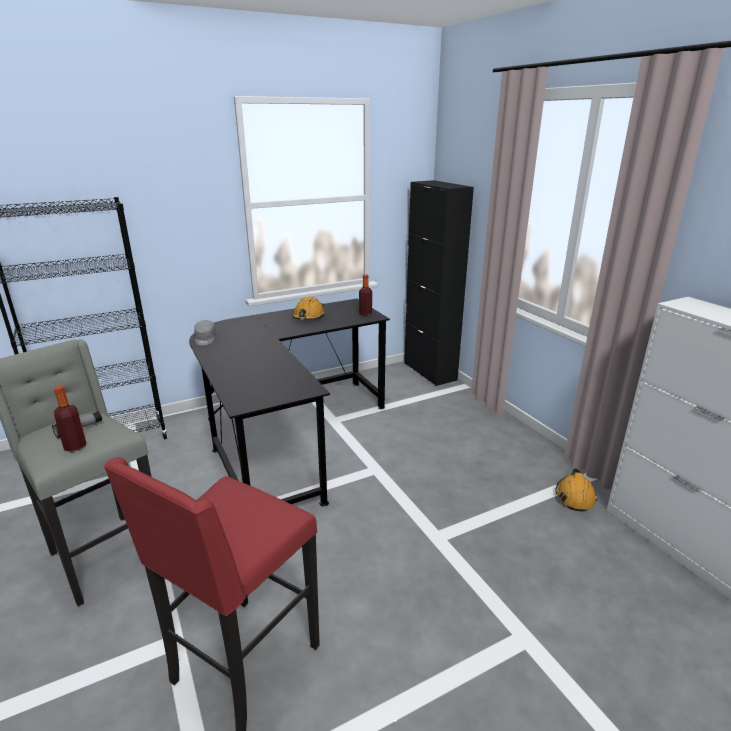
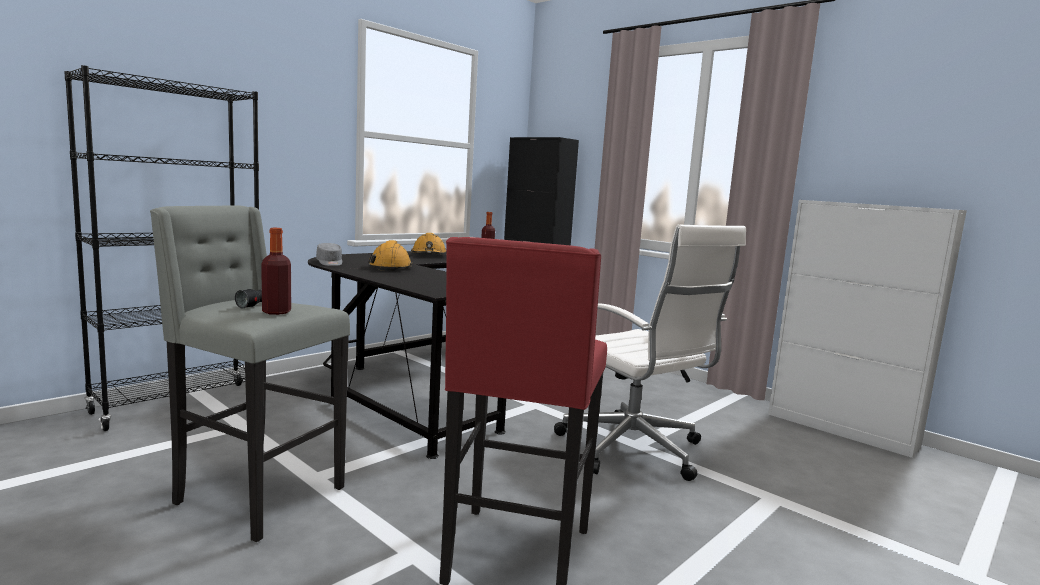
camera: 20 degrees left, 15 degrees down
orange hard hat [555,468,597,511] -> orange hard hat moved to [368,240,412,271]
none -> white office chair [554,225,746,481]

